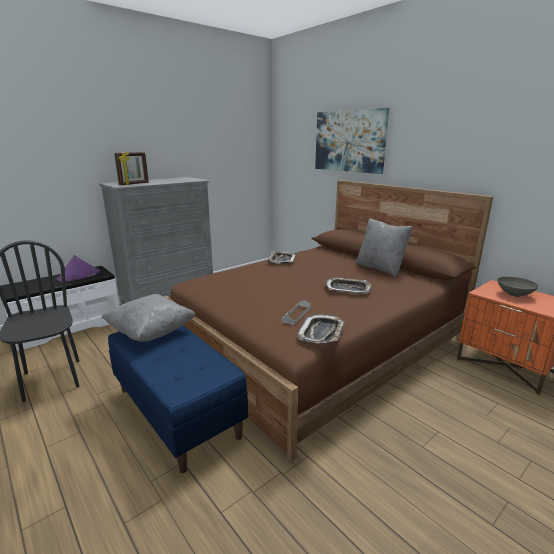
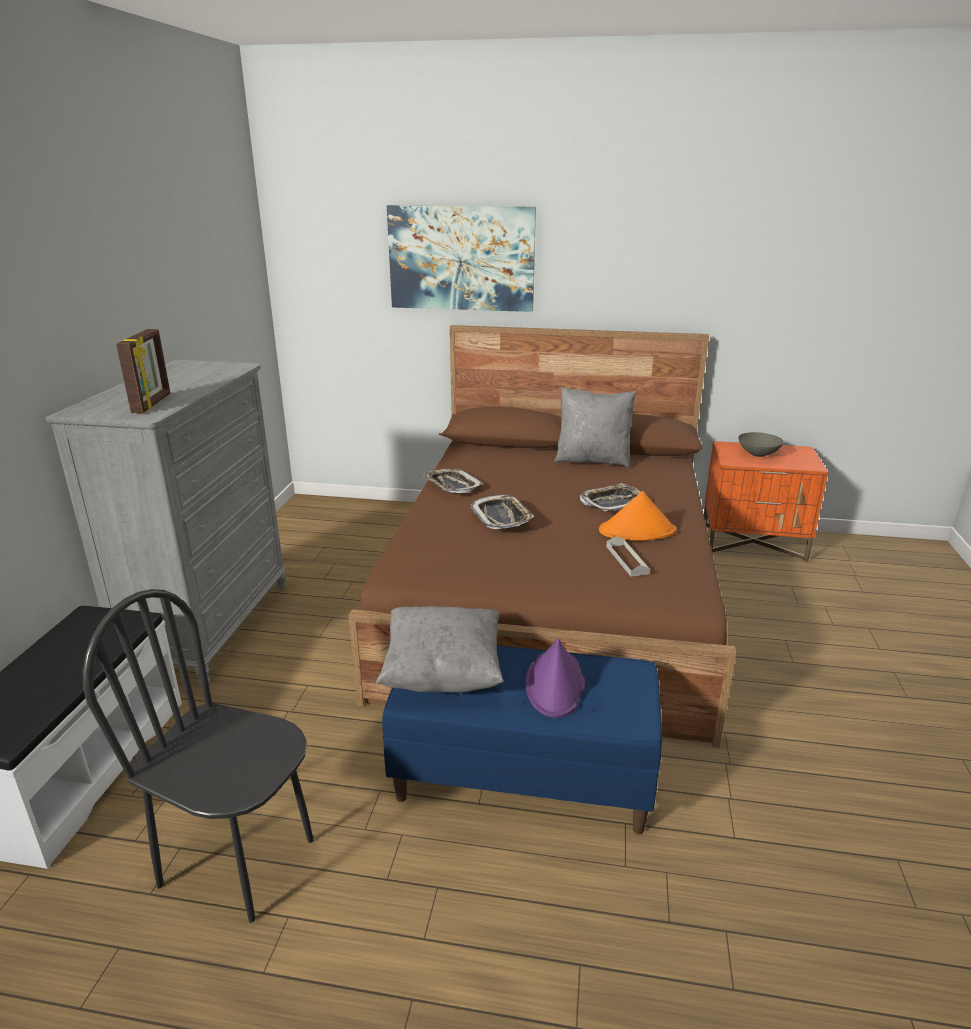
camera: 40 degrees left, 5 degrees up
purple hat [57,255,100,282] -> purple hat moved to [525,639,585,718]
tray [298,315,345,343] -> tray moved to [470,495,534,529]
none -> orange hat [599,491,676,541]

